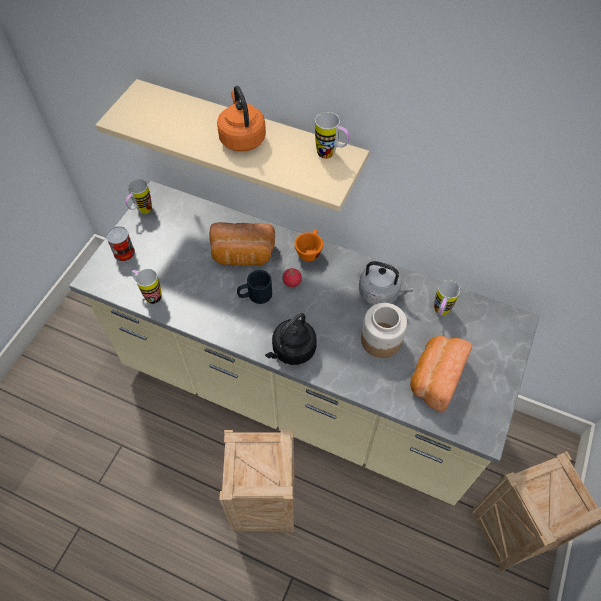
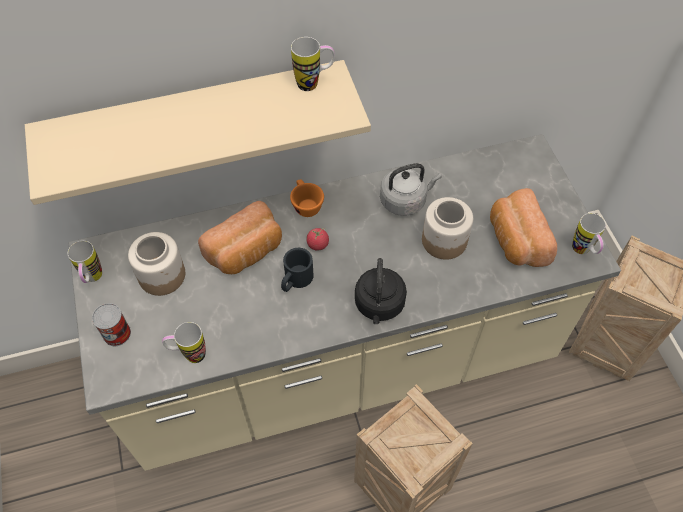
camera: 40 degrees left, 0 degrees up
orange kettle [217,86,266,152] -> none
mug [434,280,460,315] -> mug moved to [572,213,606,254]
none -> jar [128,232,185,296]

